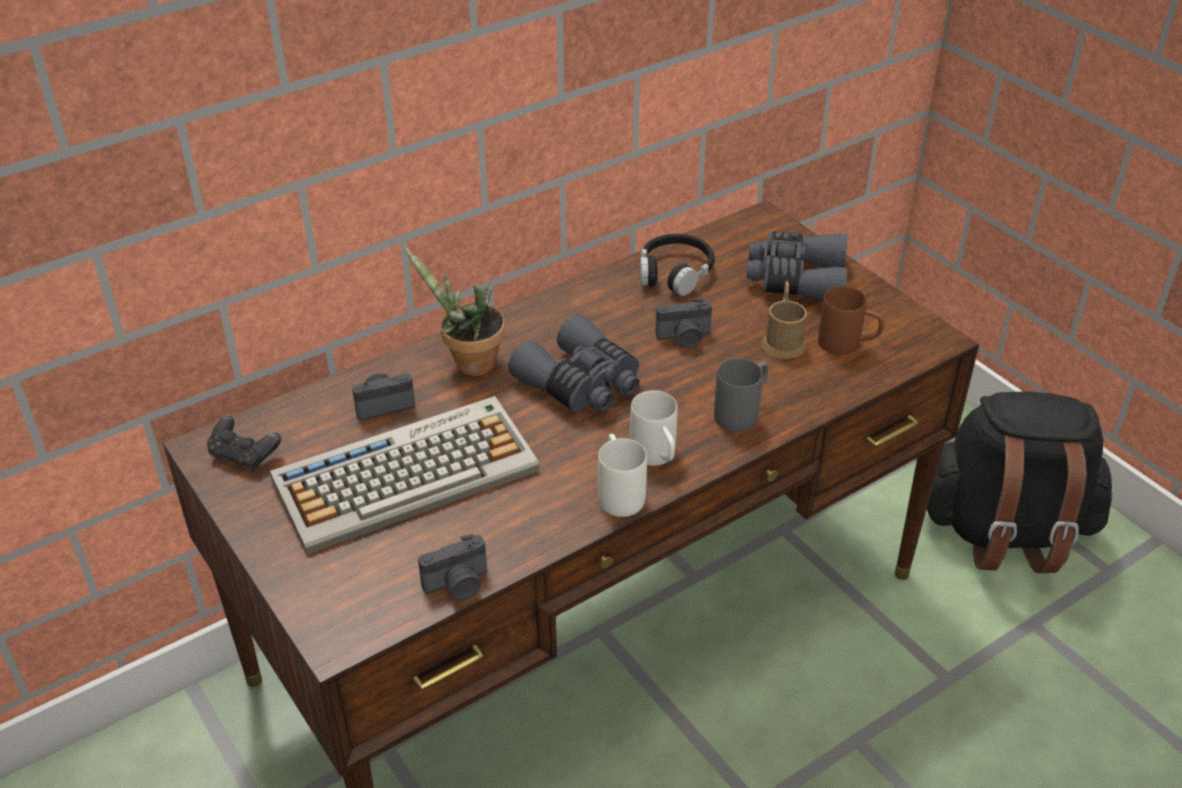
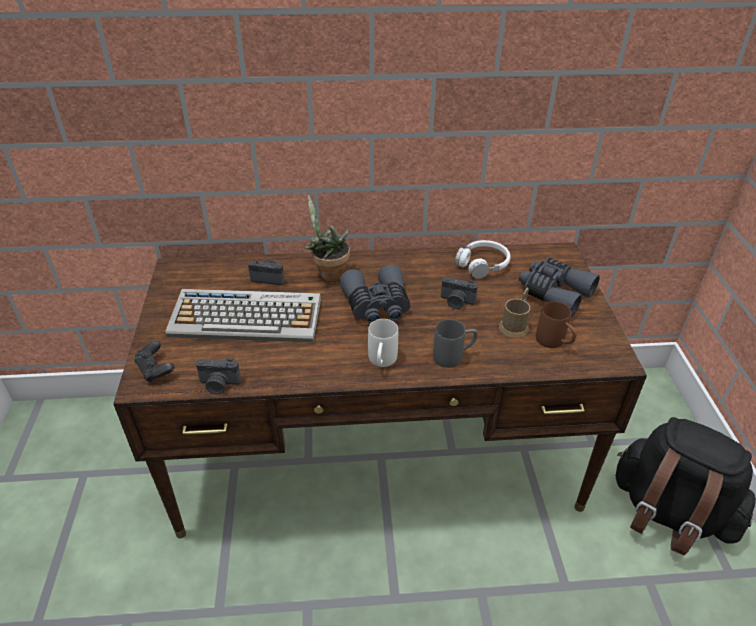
camera: 30 degrees right, 0 degrees up
black game controller [207,416,281,471] -> black game controller moved to [135,341,174,382]
white mug [598,434,647,517] -> none
black headphones [639,234,715,296] -> white headphones [455,240,511,279]

